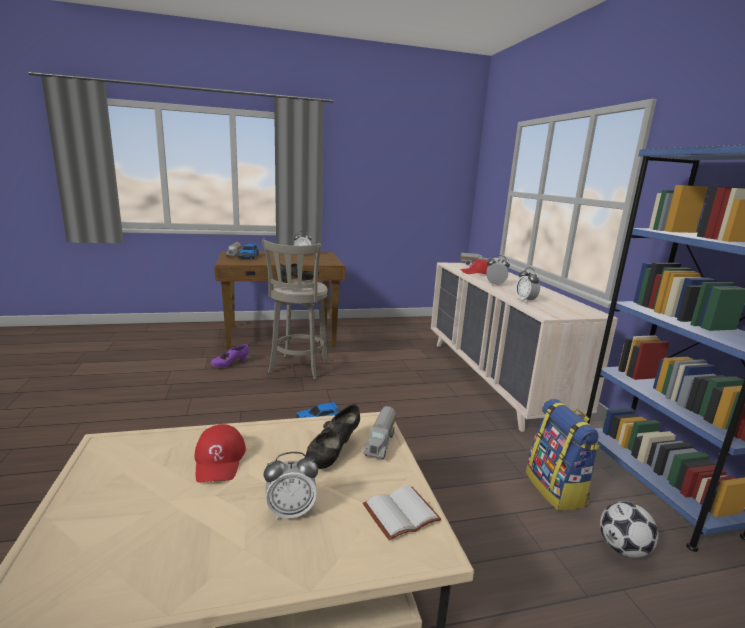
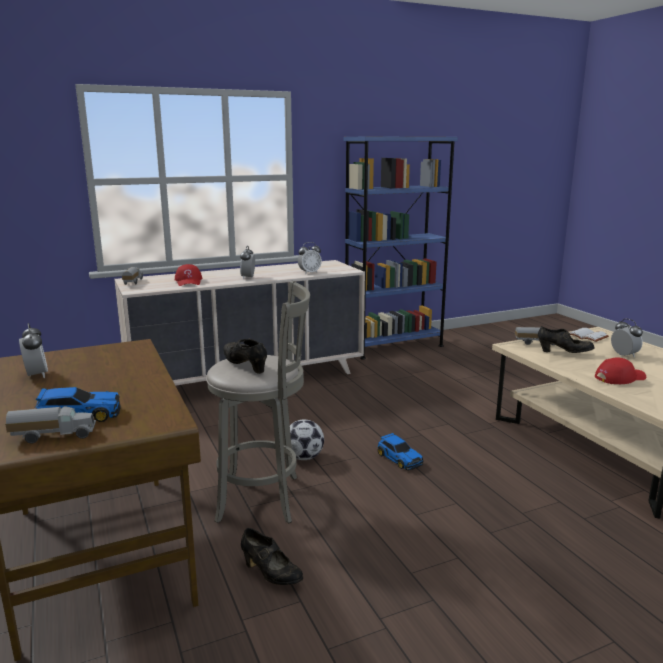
camera: 100 degrees left, 0 degrees up
purple shoe [211,344,249,368] -> black shoe [241,528,303,585]
backpack [526,399,600,511] -> none
football [600,501,659,558] -> football moved to [290,419,324,460]

